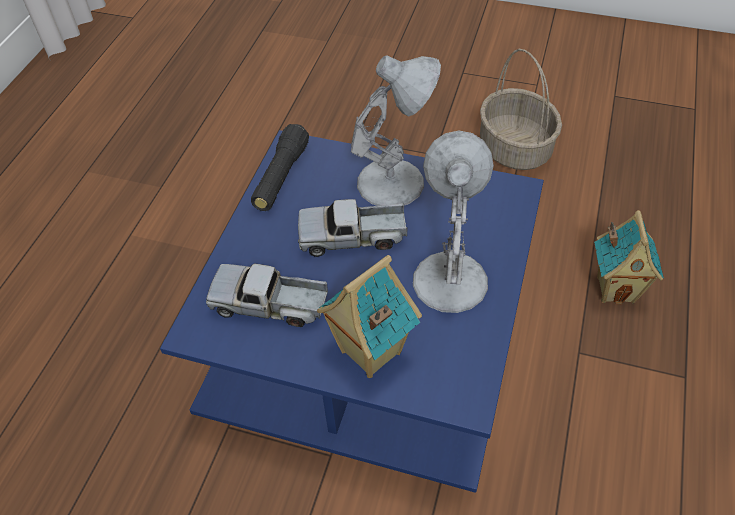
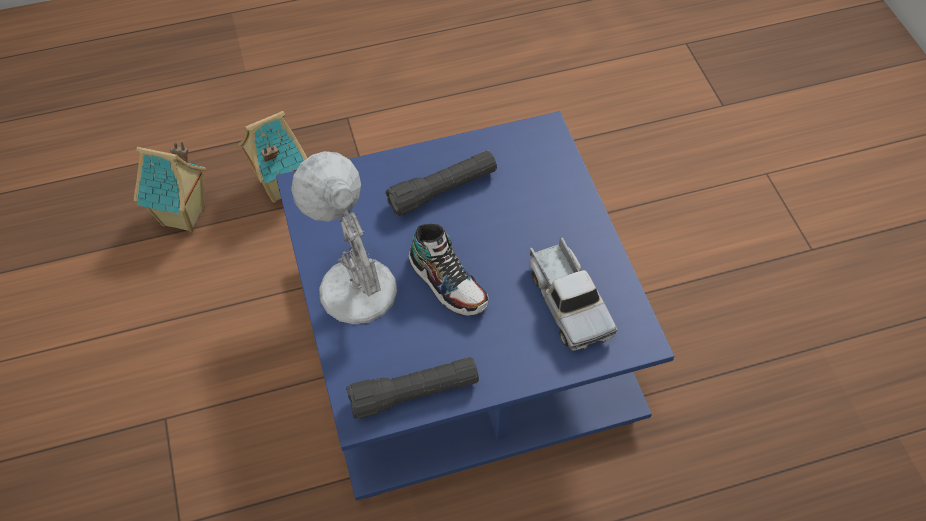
camera: 125 degrees left, 5 degrees up
toy truck [298,199,407,257] -> shoe [408,224,489,316]
toy house [317,255,422,378] -> toy house moved to [134,141,206,233]
white table lamp [413,131,494,313] -> black flashlight [385,150,497,216]
basket [480,49,562,170] -> none

